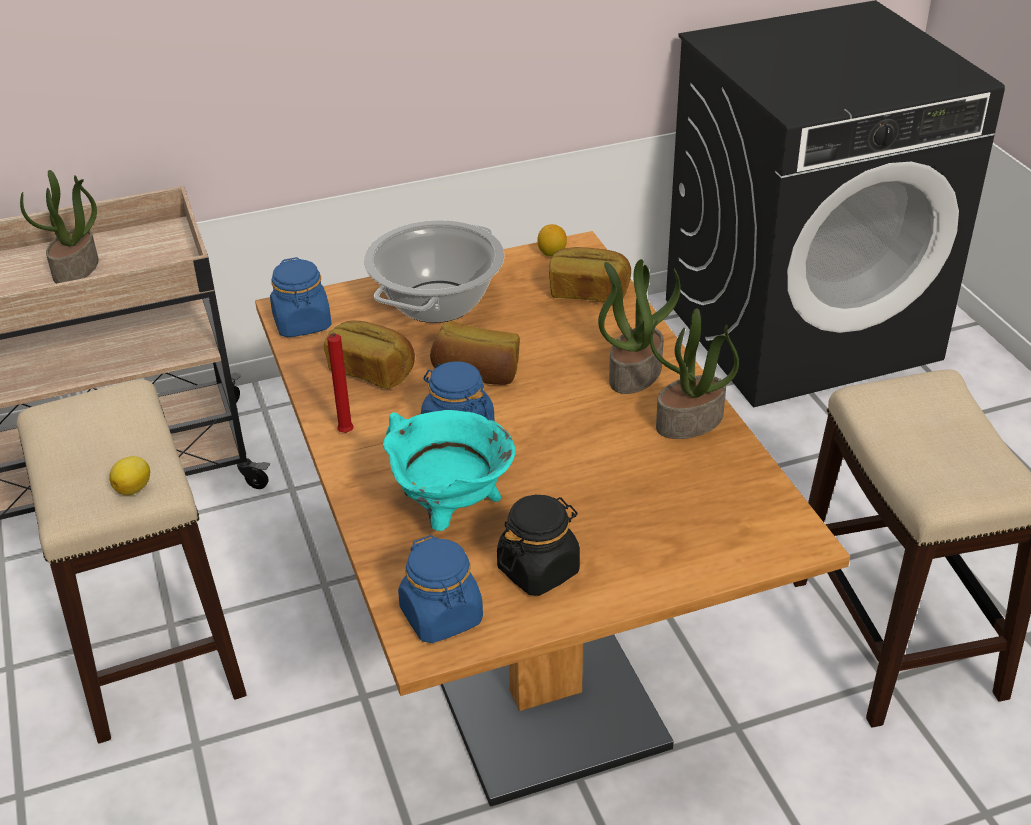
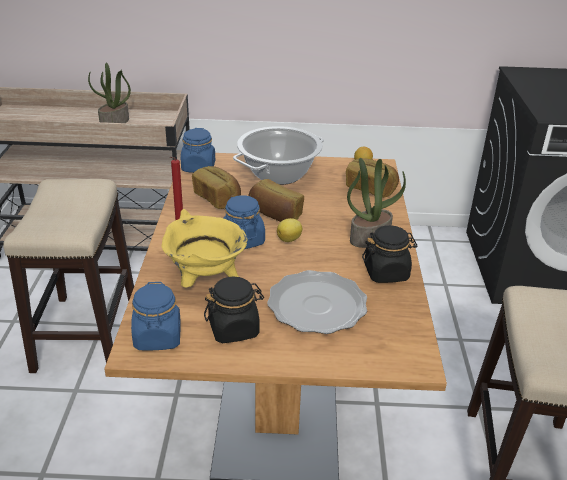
camera: 20 degrees right, 5 degrees down
lemon [109,456,150,496] -> lemon moved to [277,218,302,242]
turquoise cooking pot [383,410,515,531] -> yellow cooking pot [162,209,248,288]
potted plant [650,308,739,439] -> black jar [362,225,417,283]
none -> plate [267,270,367,334]

